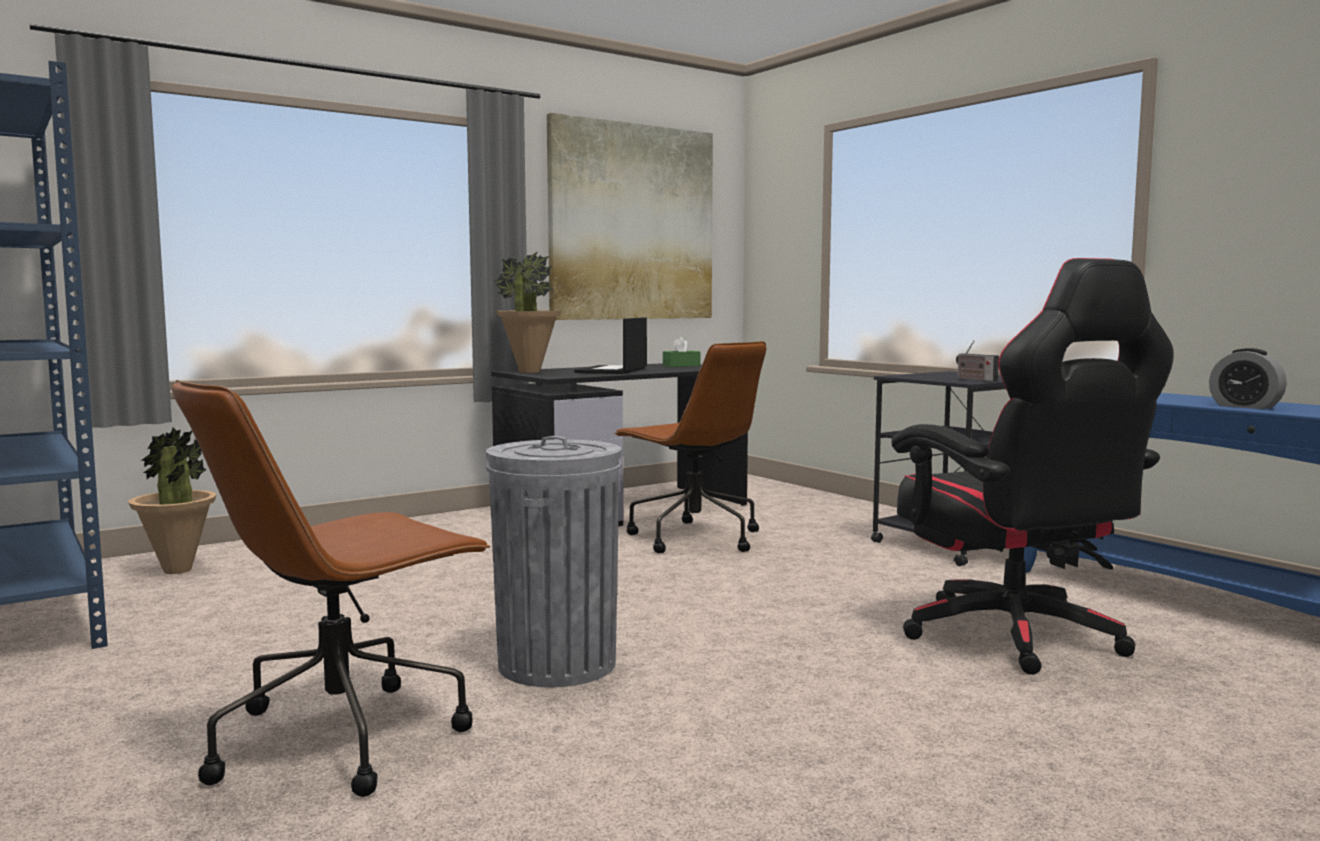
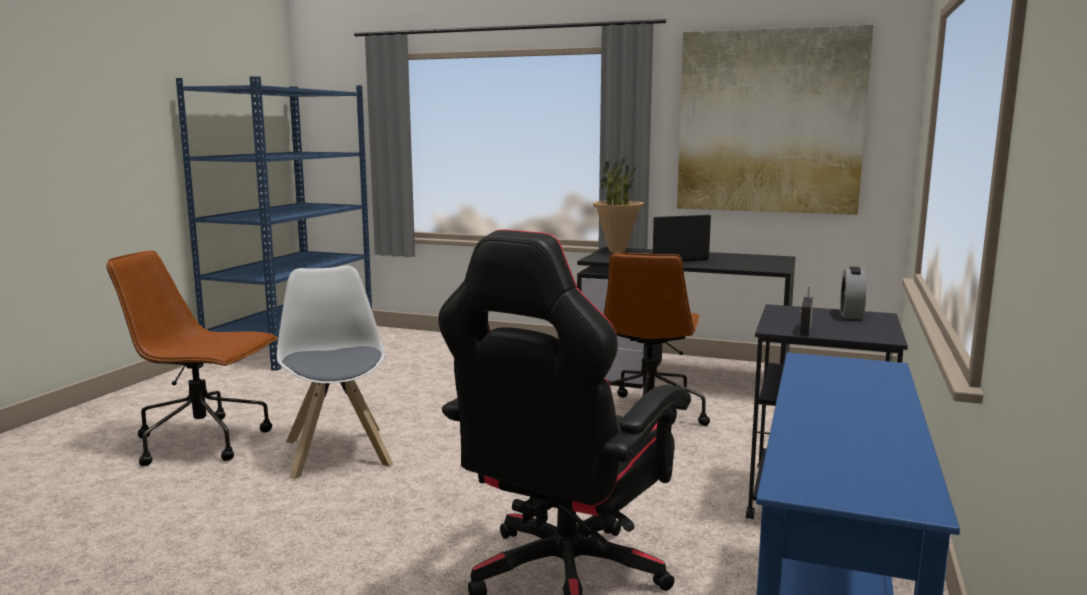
camera: 55 degrees right, 5 degrees up
potted plant [128,427,217,574] -> none
grey trash can [486,436,622,687] -> chair [277,266,393,479]
green tissue box [663,337,700,367] -> none
alarm clock [1209,348,1287,409] -> alarm clock moved to [840,267,866,319]

